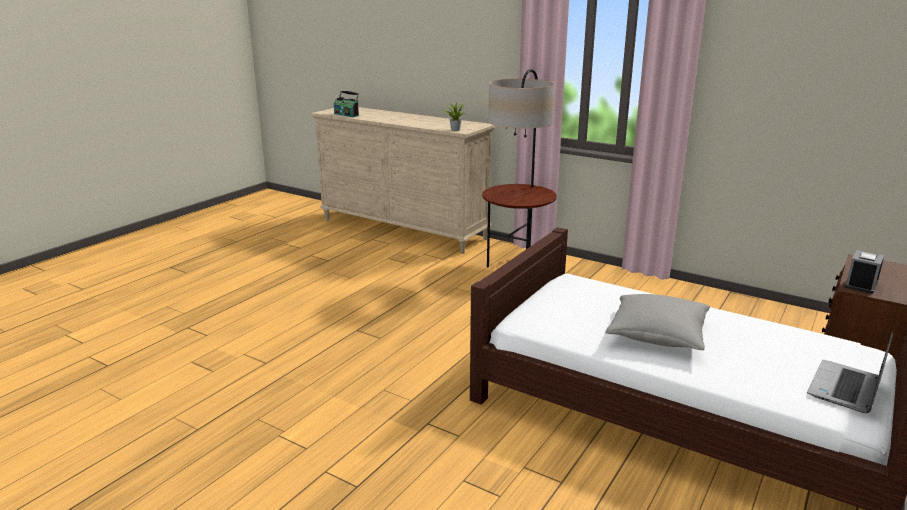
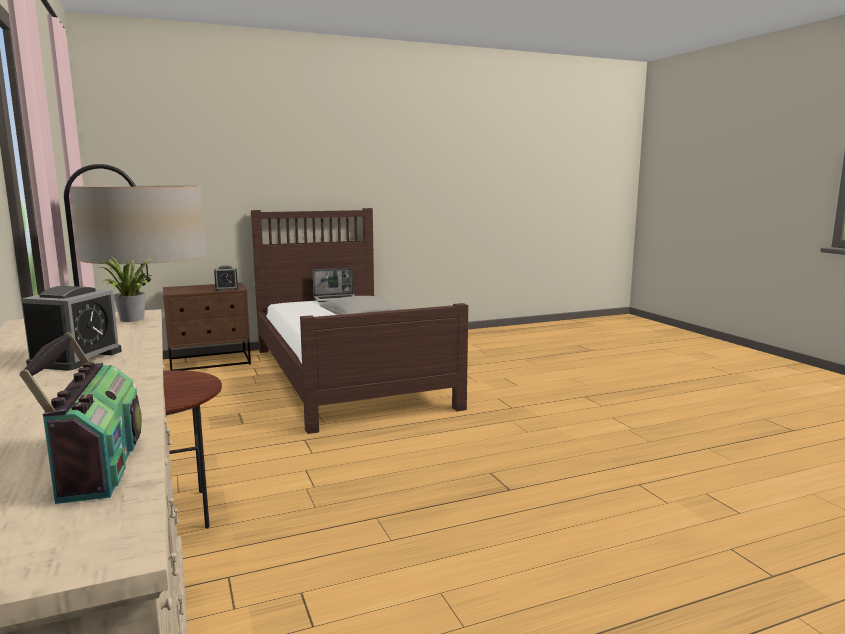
camera: 145 degrees left, 10 degrees down
none -> alarm clock [21,286,122,371]

